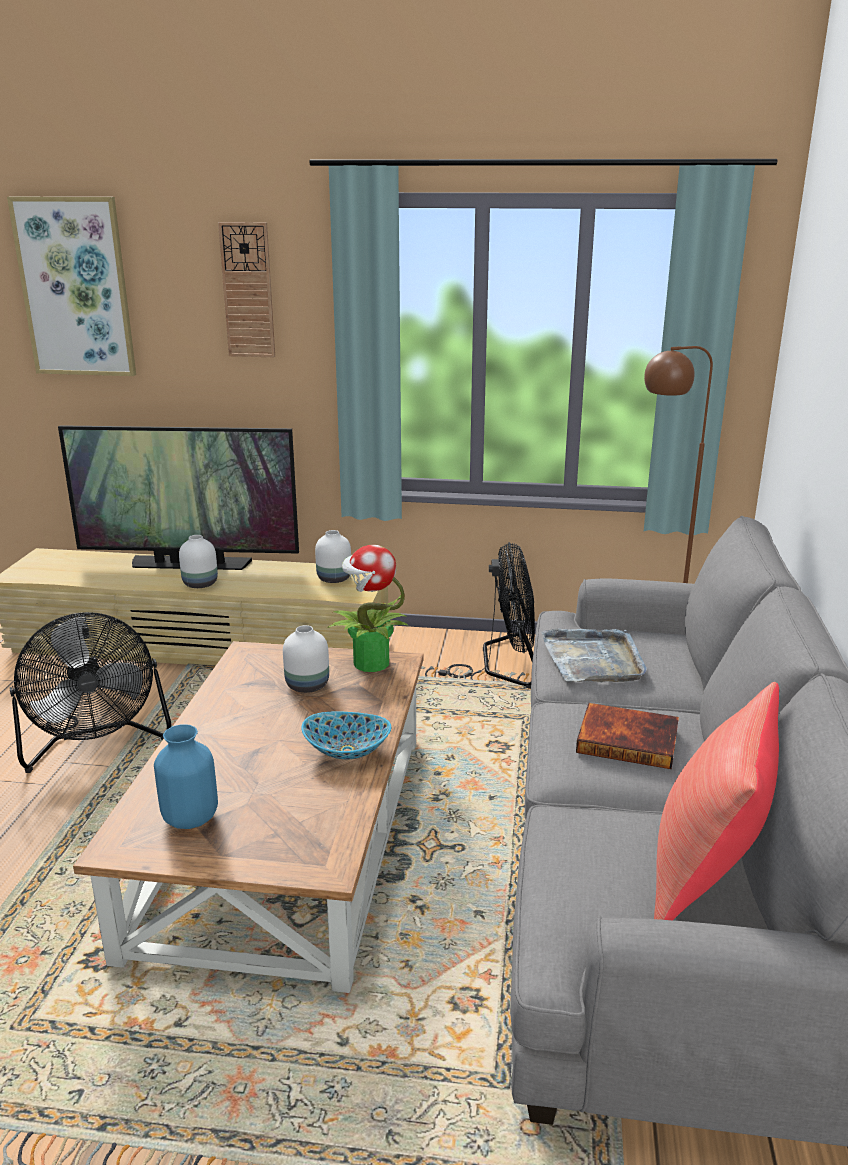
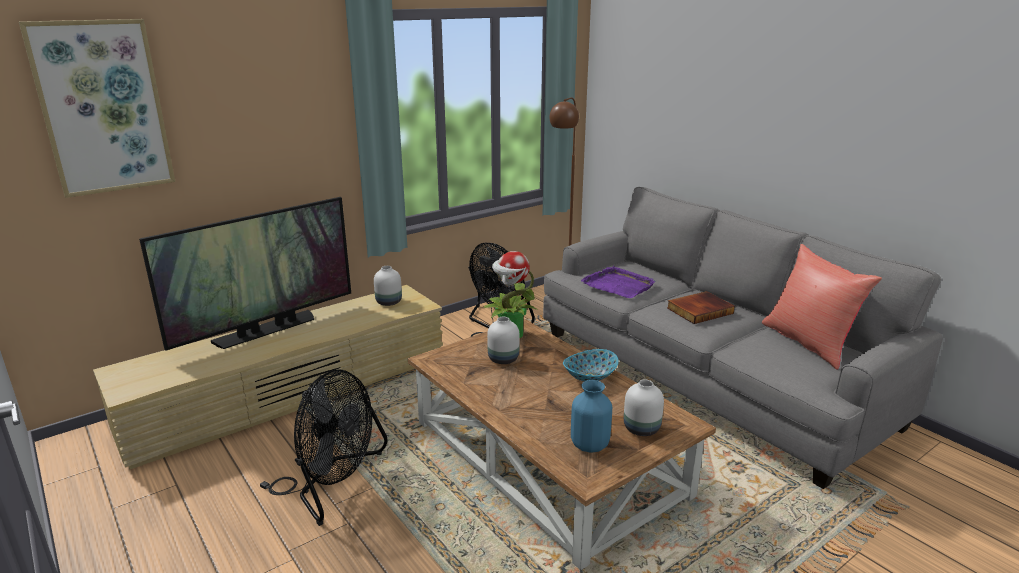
camera: 45 degrees left, 0 degrees up
white vase [179,535,218,588] -> white vase moved to [624,379,664,436]
wall clock [218,222,275,357] -> none
grey tray [541,629,647,682] -> purple tray [581,266,656,298]

